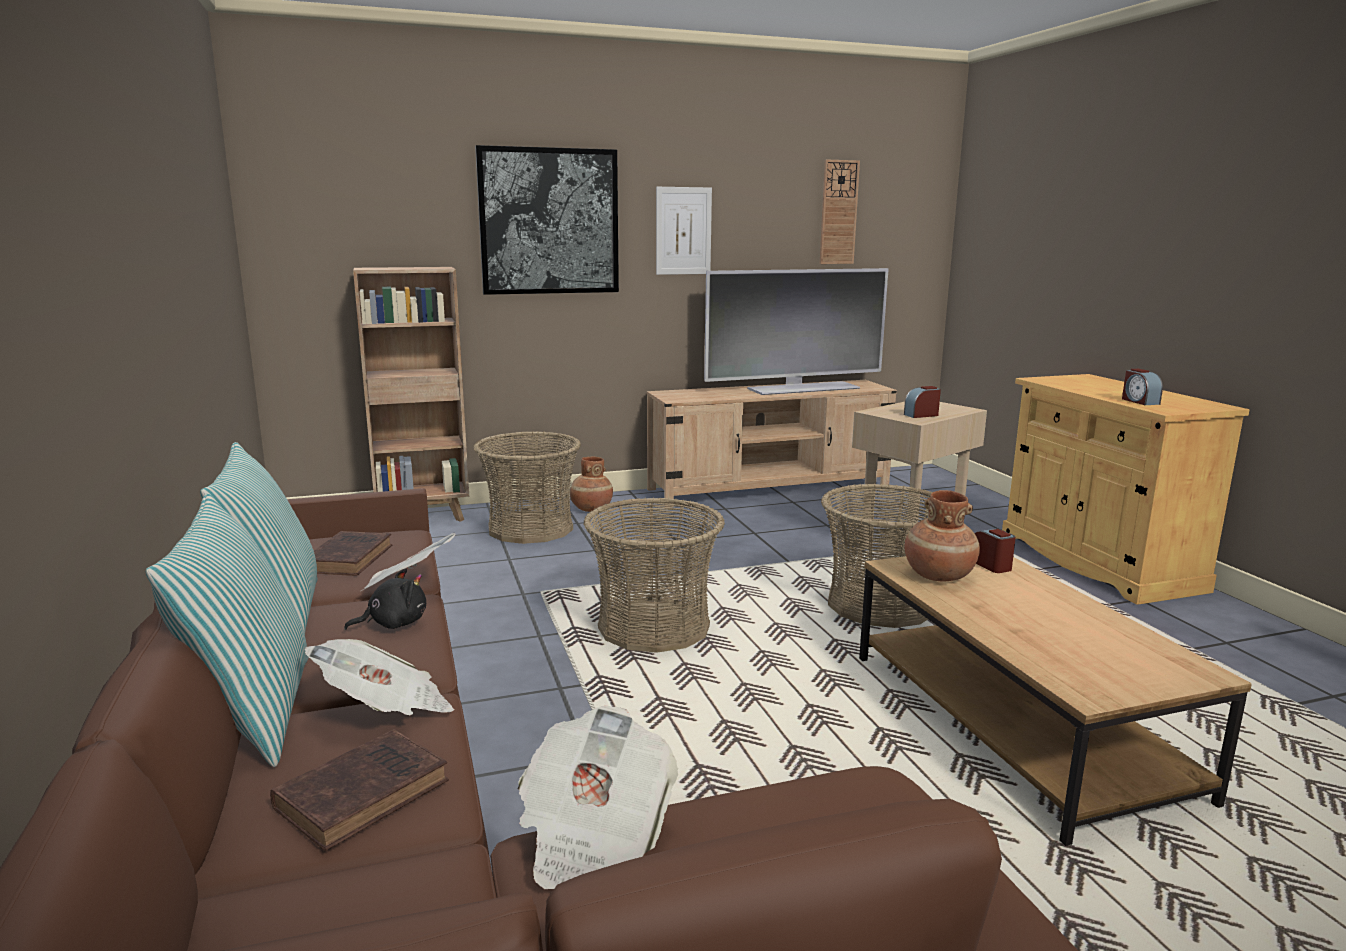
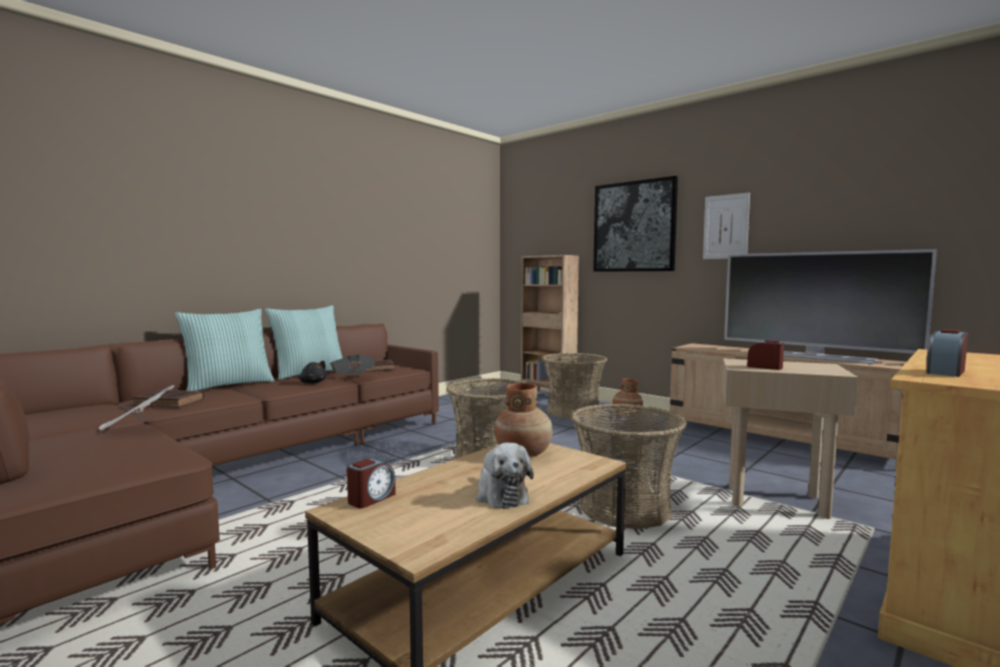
camera: 60 degrees right, 10 degrees down
newspaper [305,639,455,715] -> none
wall clock [820,160,860,264] -> none
alarm clock [975,529,1016,573] -> alarm clock moved to [347,459,396,508]
none -> plush toy [476,443,534,509]

